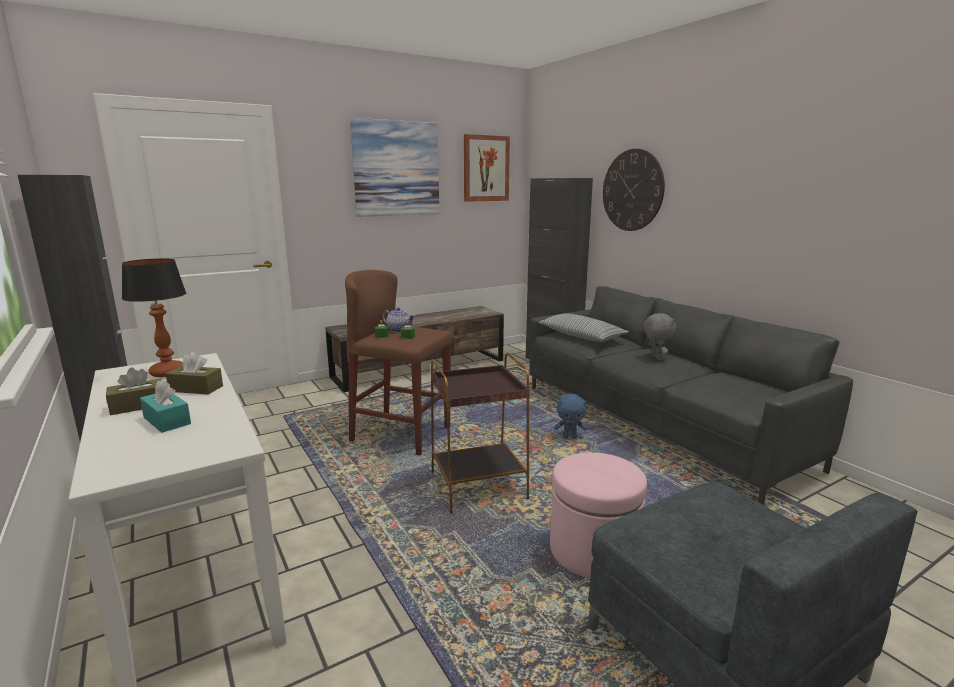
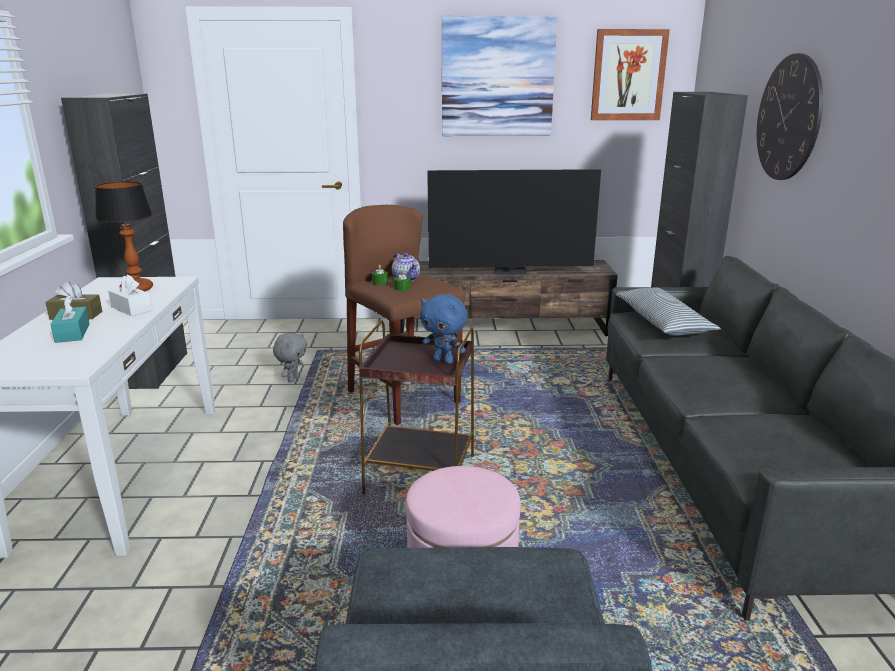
camera: 30 degrees right, 5 degrees up
brown tissue box [166,352,223,395] -> white tissue box [108,274,152,316]
blue plush toy [554,394,587,439] -> blue plush toy moved to [420,294,468,364]
grey plush toy [644,313,676,360] -> grey plush toy moved to [273,333,307,383]
none -> television [427,169,601,275]

